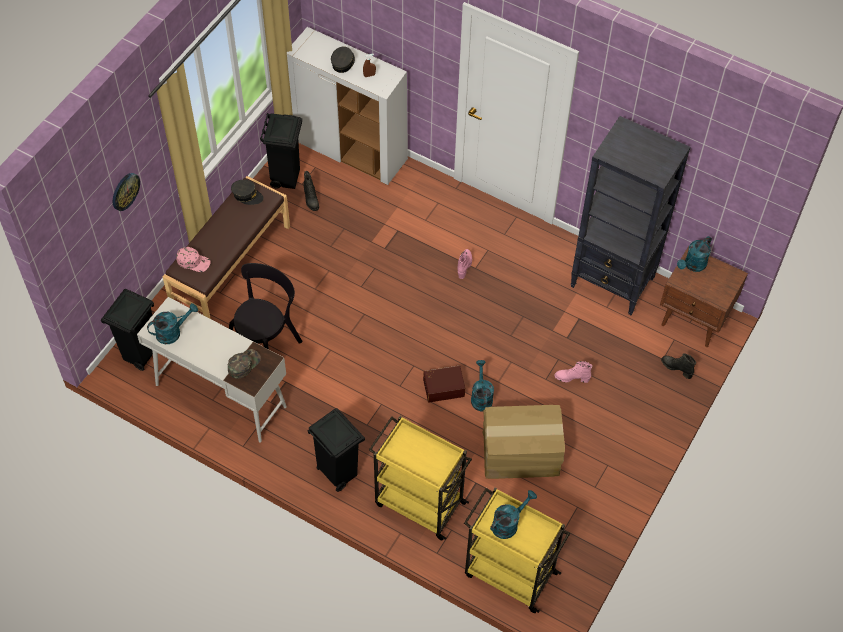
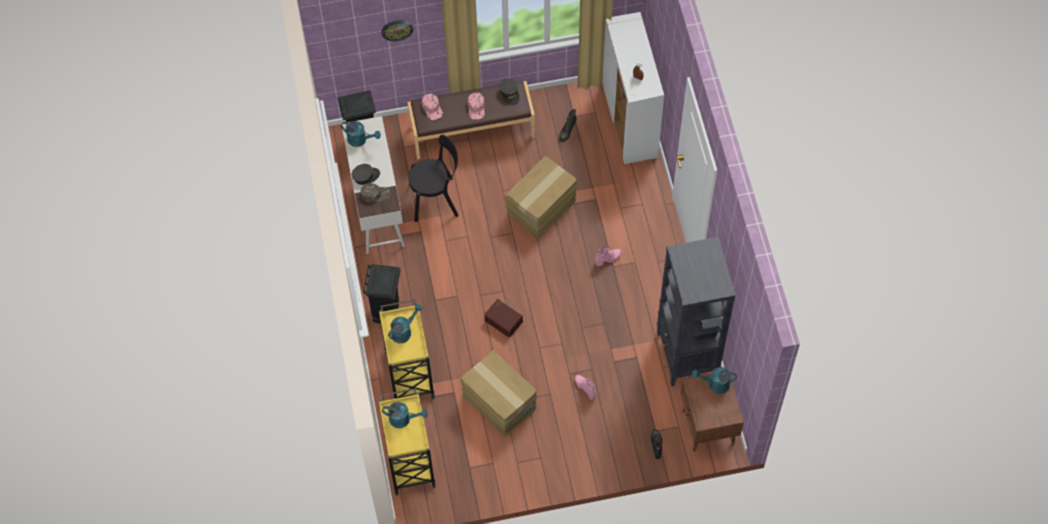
camera: 50 degrees right, 5 degrees up
black trash can [260,113,302,189] -> none
grey cap [331,46,355,73] -> grey cap moved to [352,164,380,185]
turquoise watering can [471,360,494,412] -> turquoise watering can moved to [388,304,423,343]
none -> pink cap [467,93,485,119]
none -> cardboard box [506,156,577,238]

